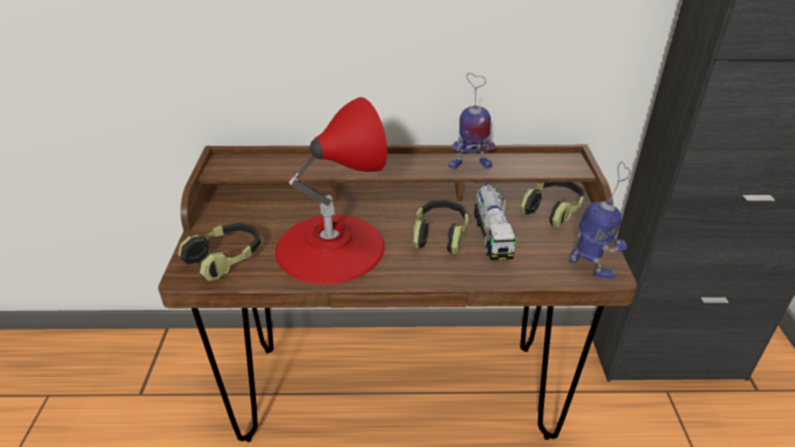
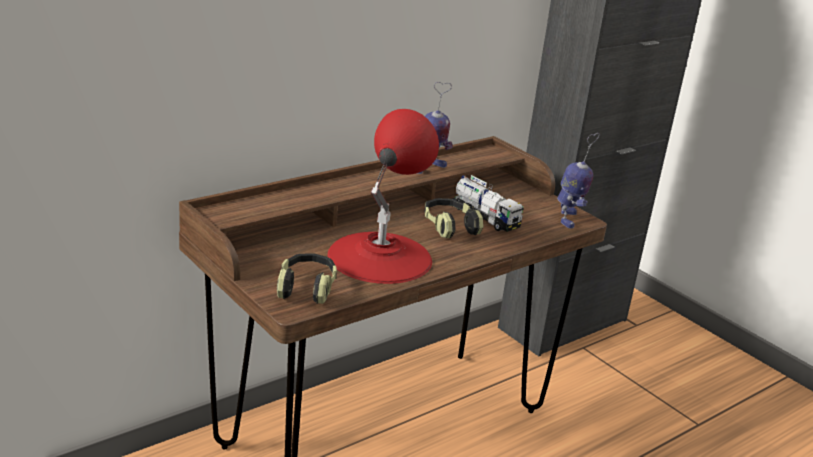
camera: 40 degrees left, 10 degrees down
headphones [520,182,584,227] -> none
toy robot [569,162,630,279] -> toy robot turned 90 degrees clockwise [557,133,599,228]

